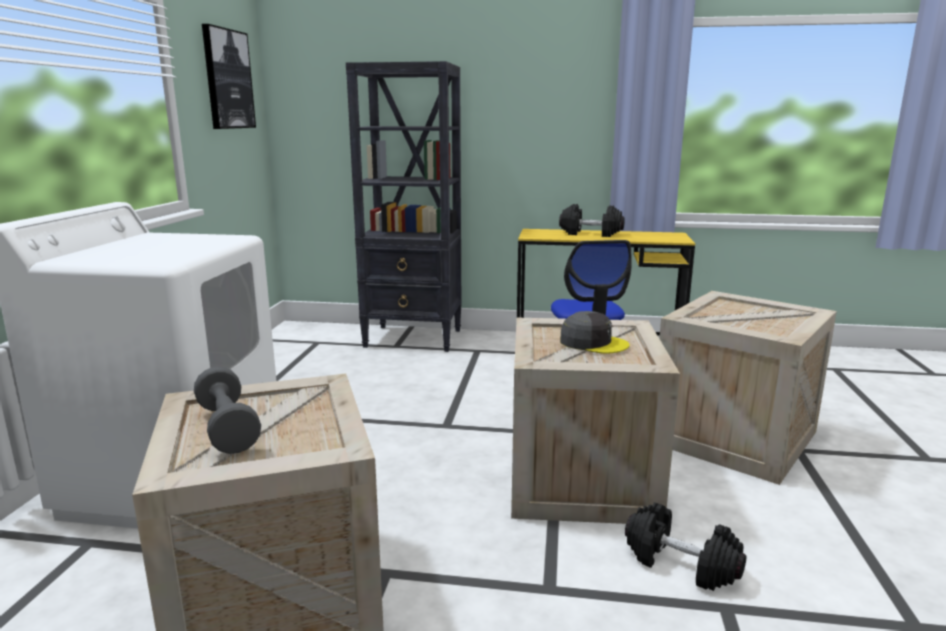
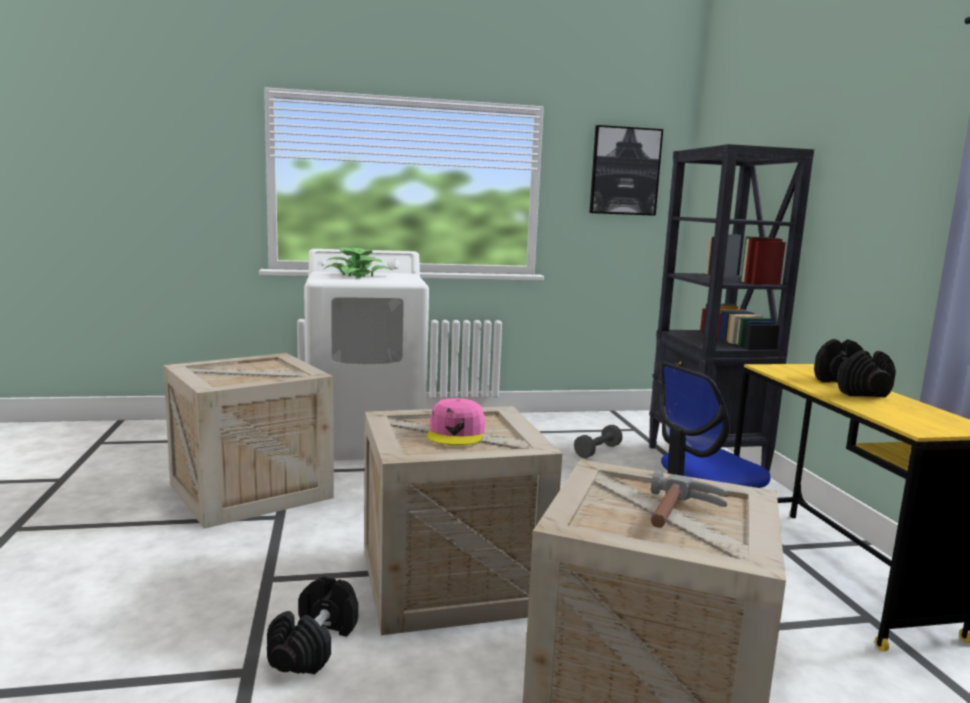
camera: 70 degrees right, 5 degrees down
grey dumbbell [194,367,261,454] -> grey dumbbell moved to [574,425,623,458]
grey cap [560,311,630,354] -> pink cap [427,398,485,445]
none -> potted plant [324,248,393,278]
none -> hammer [651,470,729,528]

